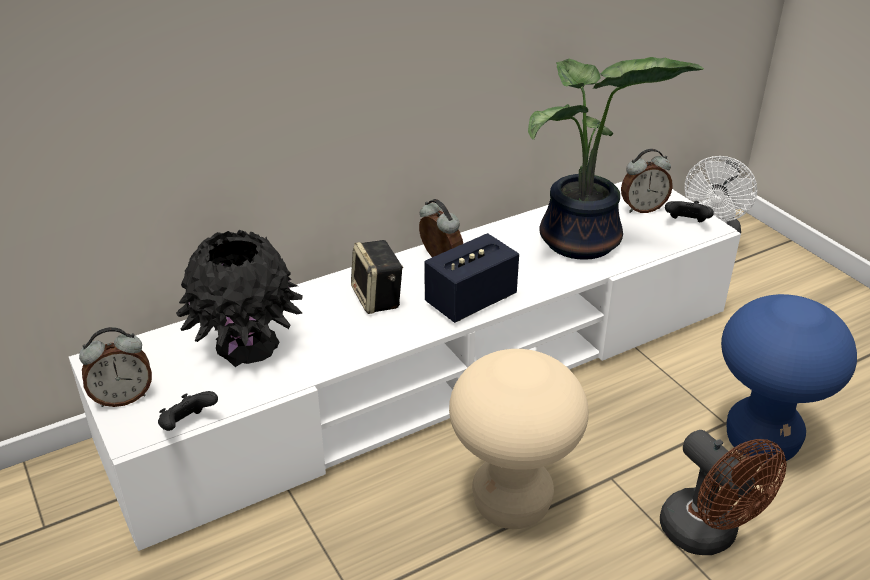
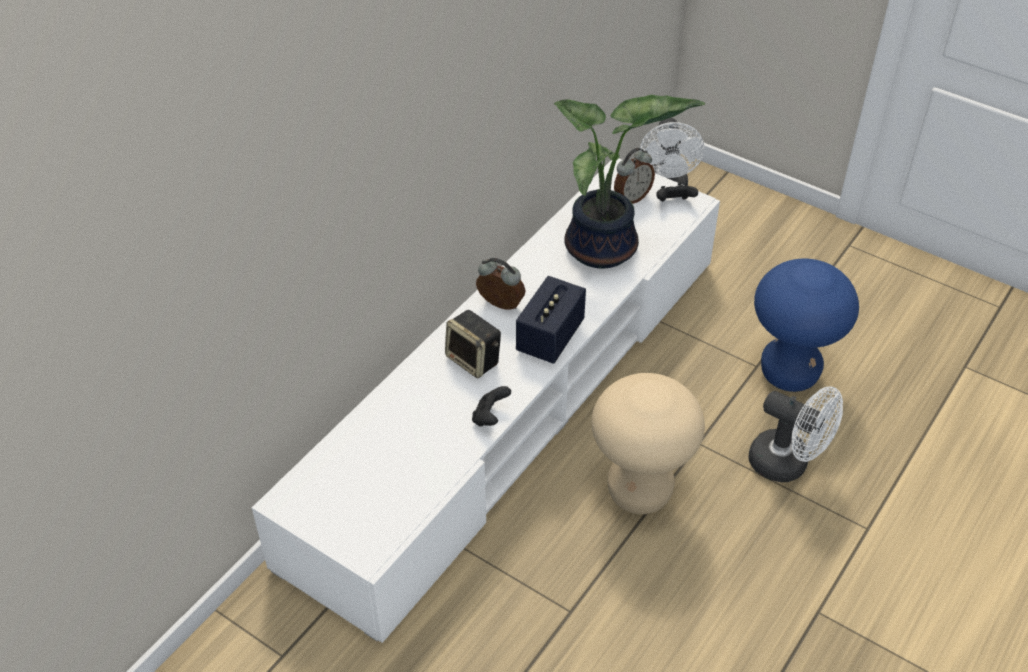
camera: 25 degrees left, 10 degrees up
alarm clock [79,327,152,407] -> none
black game controller [158,391,218,431] -> black game controller moved to [472,386,511,426]
black vase [176,230,303,367] -> none
brown fan [660,430,786,555] -> white fan [748,386,843,482]

